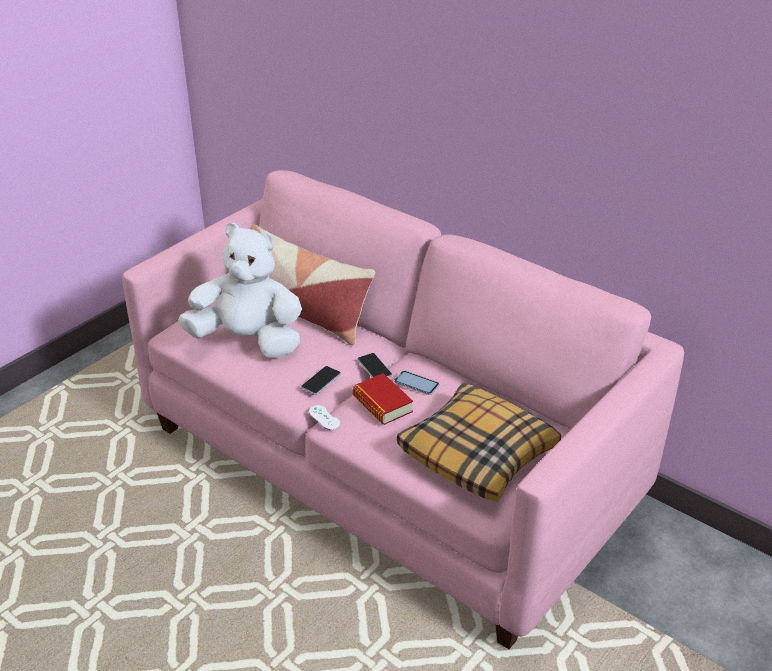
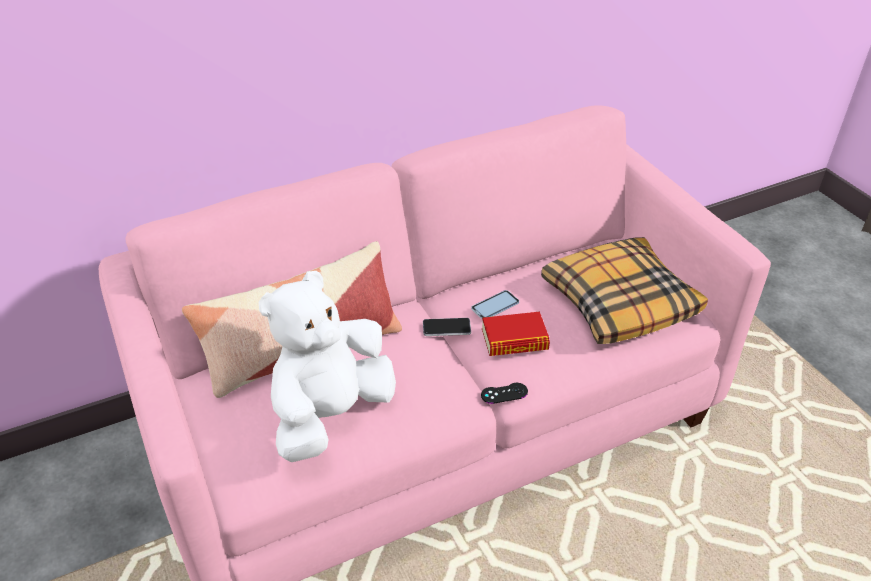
camera: 65 degrees left, 5 degrees up
phone [301,366,341,395] -> none
white game controller [309,405,340,430] -> black game controller [481,383,528,404]

